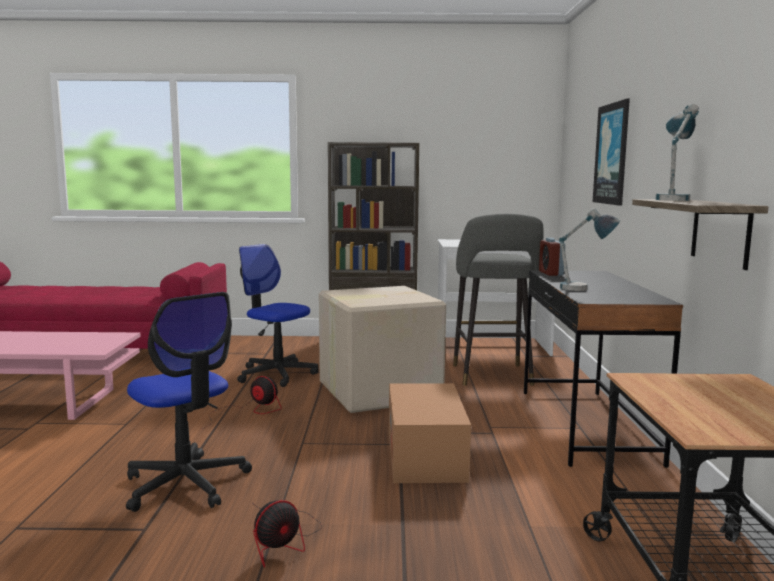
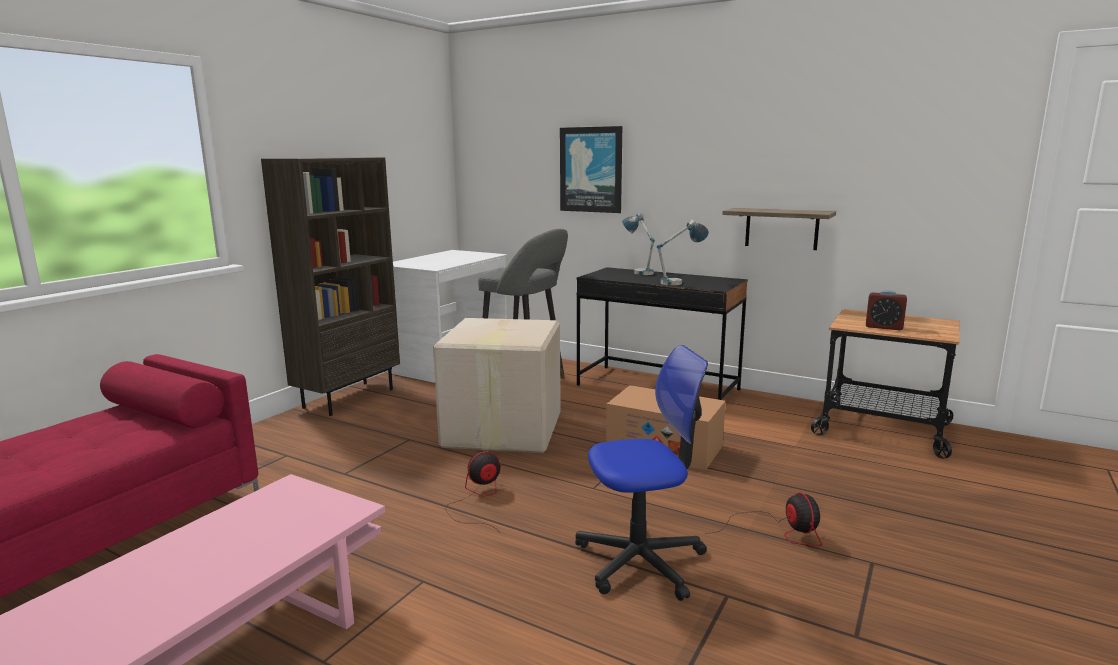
camera: 60 degrees left, 5 degrees up
office chair [237,244,319,387] -> none
alarm clock [539,238,565,276] -> alarm clock moved to [866,290,907,330]
table lamp [655,104,699,201] -> table lamp moved to [622,213,655,275]

